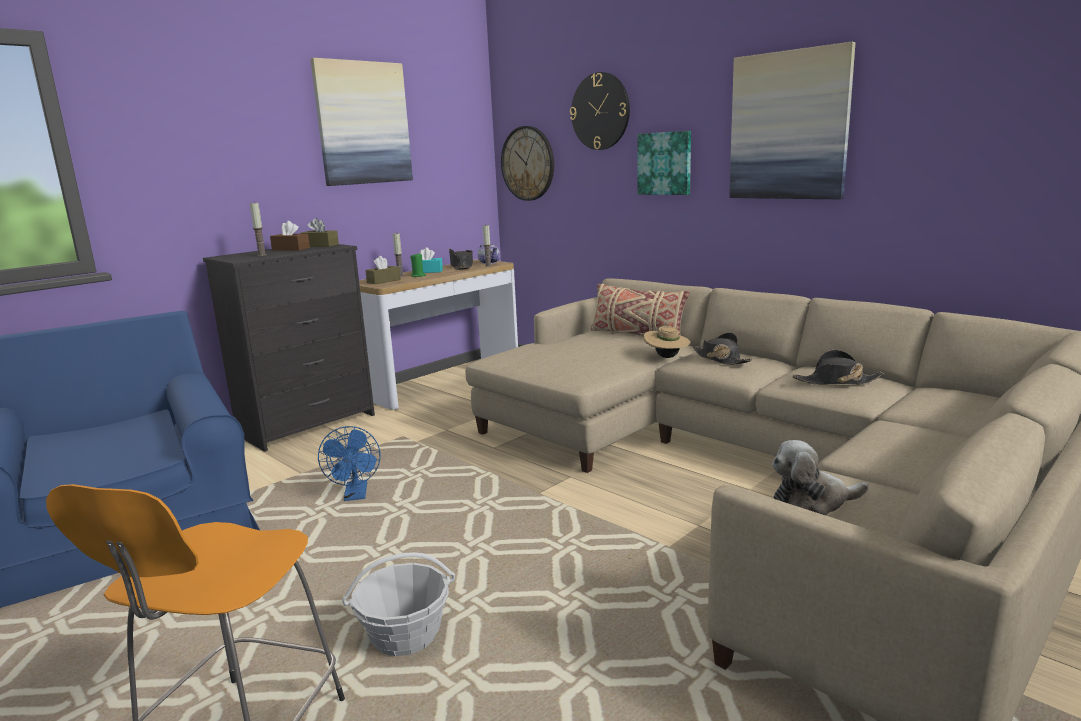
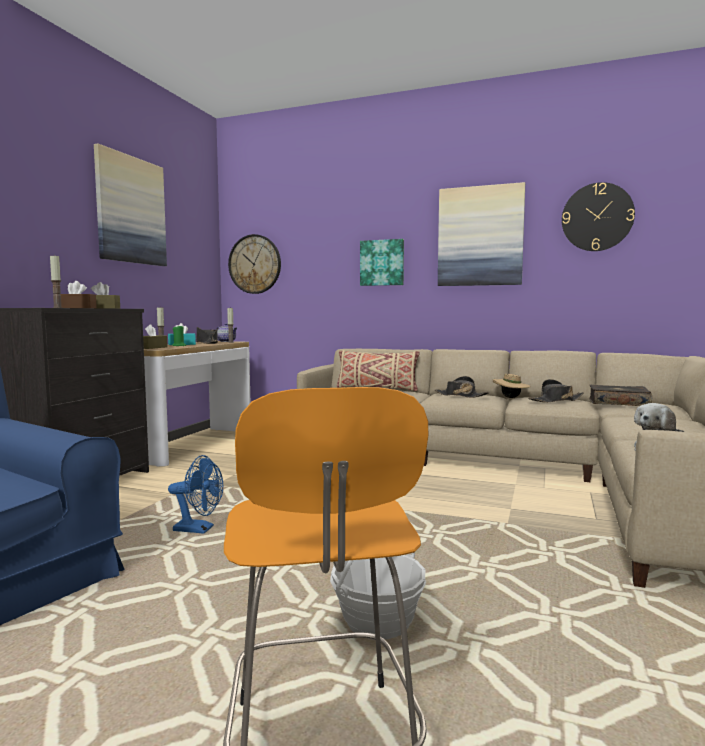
camera: 25 degrees left, 10 degrees down
blue fan [318,426,381,501] -> blue fan turned 45 degrees counterclockwise [168,455,223,534]
wall clock [570,72,630,150] -> wall clock moved to [562,182,635,251]
beige hat [644,326,691,358] -> beige hat moved to [493,374,530,398]
none -> book [589,385,652,406]

